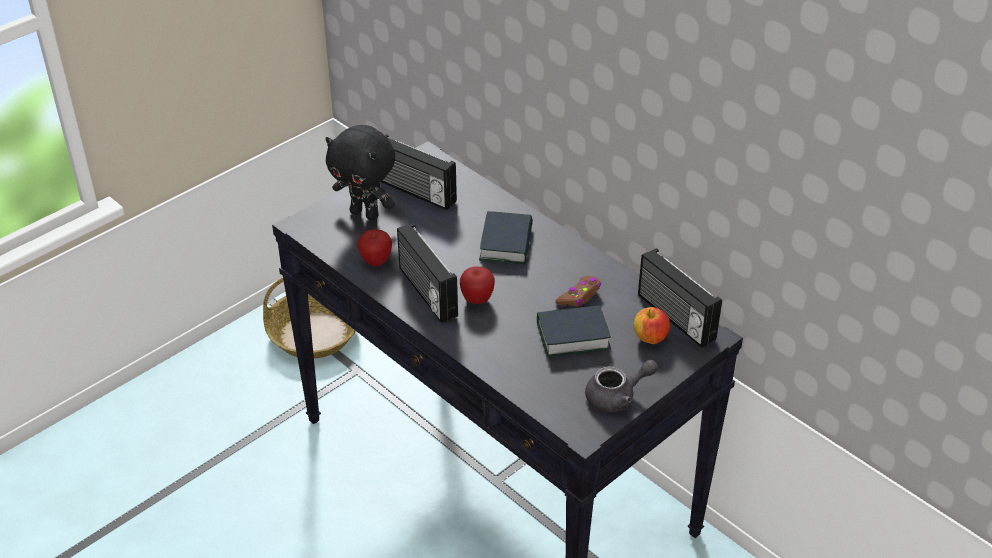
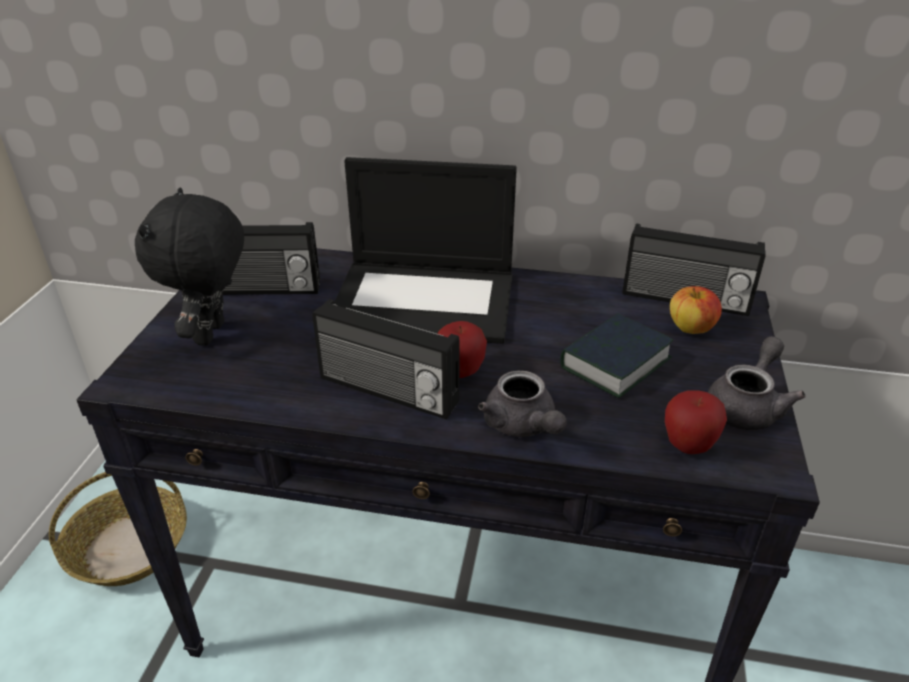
camera: 35 degrees left, 5 degrees down
black plush toy [325,125,395,220] -> black plush toy turned 105 degrees clockwise [135,187,244,346]
apple [357,229,392,266] -> apple moved to [665,390,727,454]
book [479,211,533,265] -> laptop [334,157,517,344]
brown game controller [555,276,601,307] -> none
none -> grey teapot [478,370,567,437]

